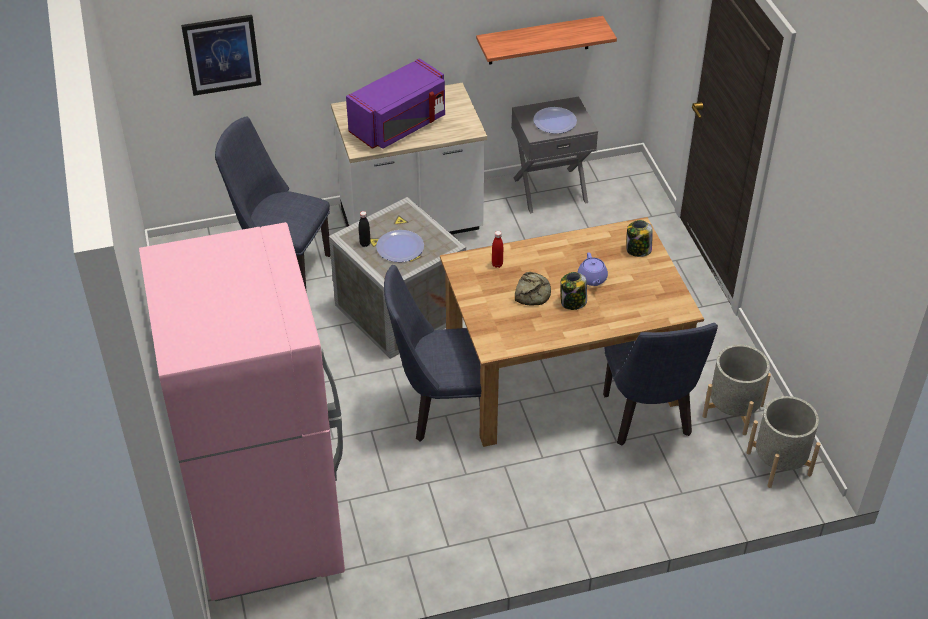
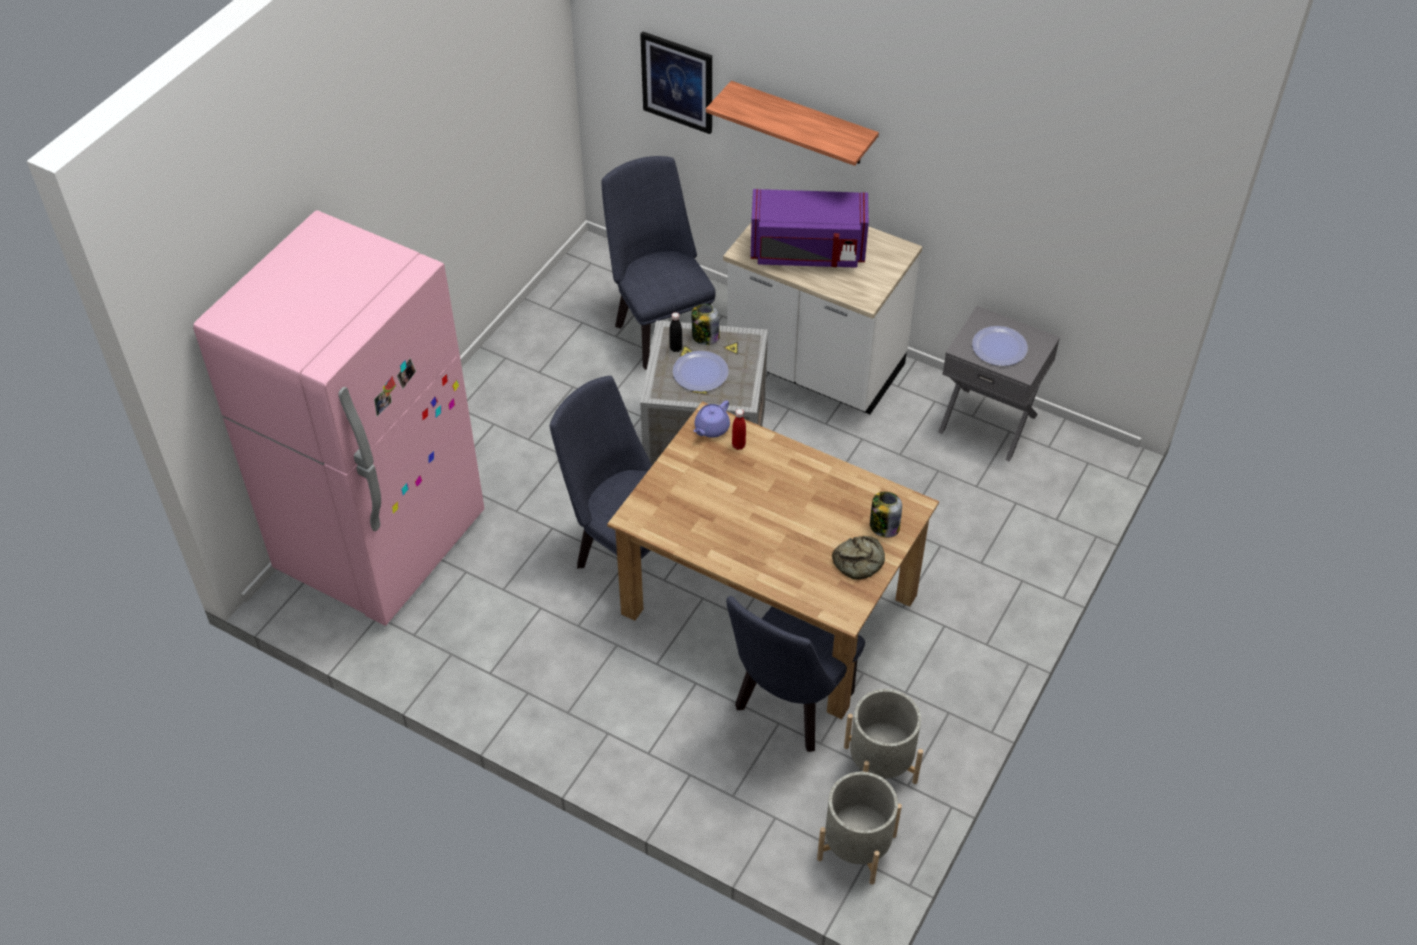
camera: 45 degrees right, 5 degrees up
shelf [476,16,617,65] -> shelf moved to [706,81,879,166]
bread [515,272,551,306] -> bread moved to [832,536,885,580]
jar [560,272,587,310] -> jar moved to [691,304,720,345]
purple teapot [578,253,608,286] -> purple teapot moved to [694,400,730,438]

